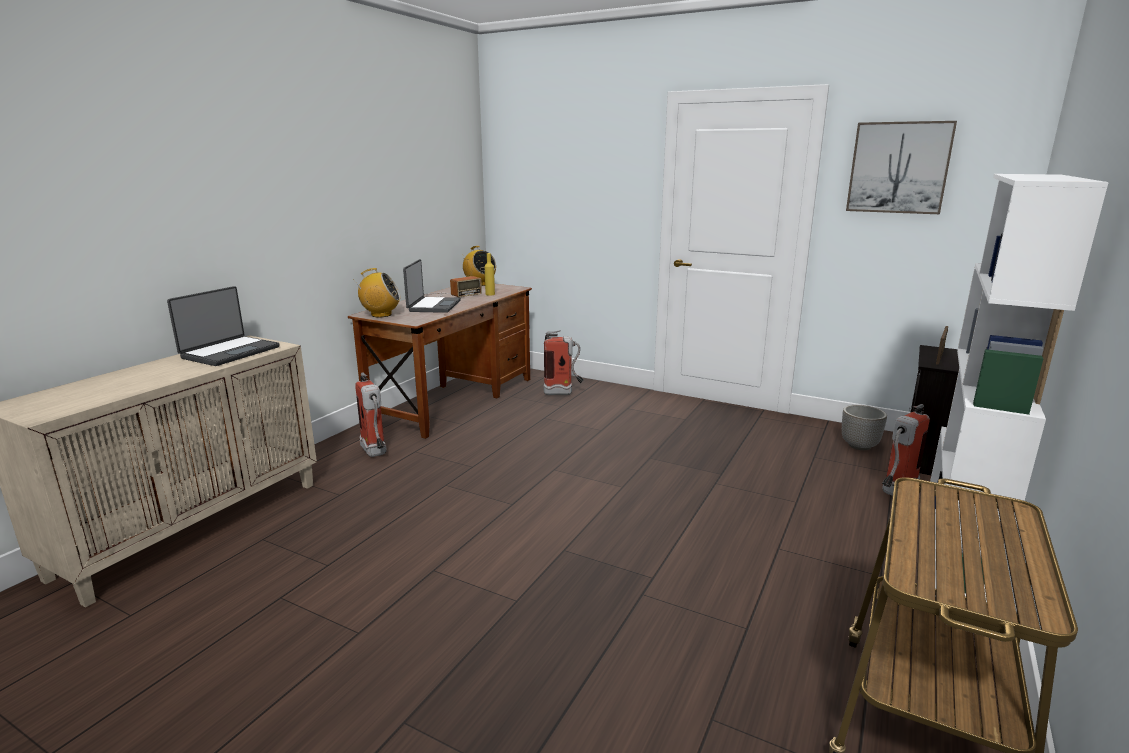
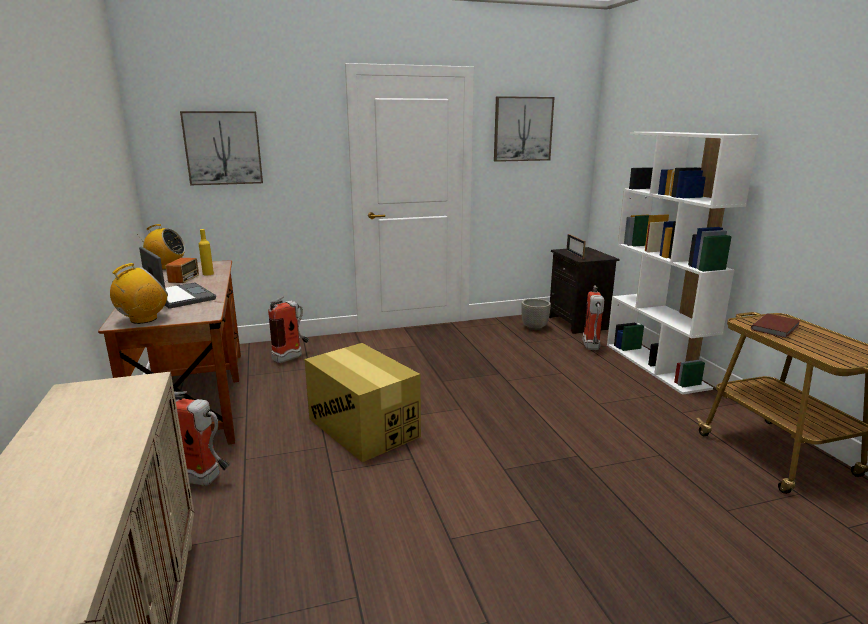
camera: 45 degrees left, 0 degrees up
laptop [167,286,280,366] -> none
none -> picture [180,111,263,186]
none -> cardboard box [304,343,421,462]
none -> brown book [751,313,800,338]

